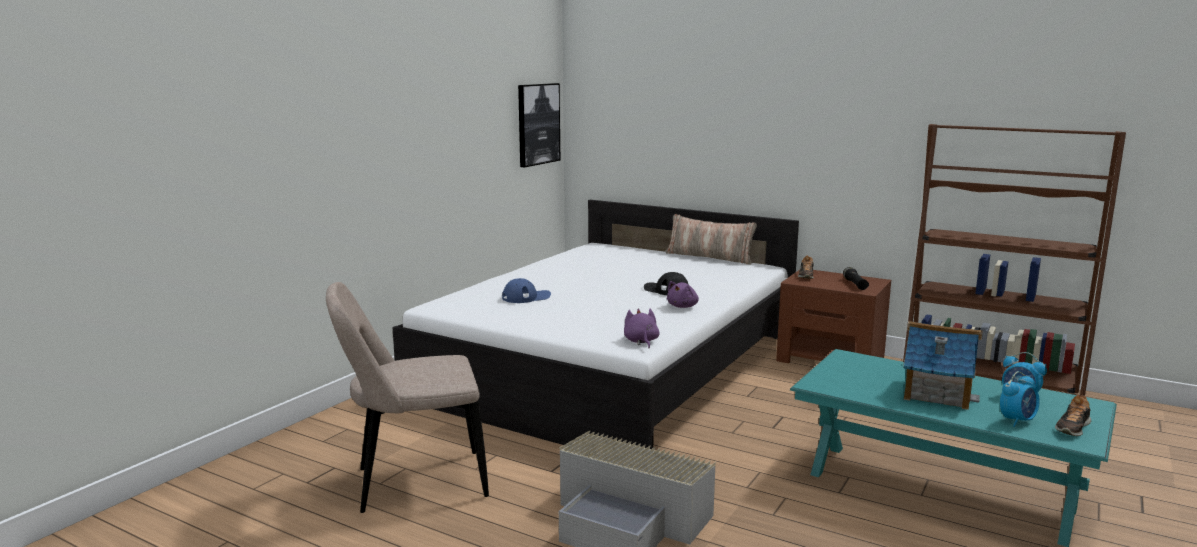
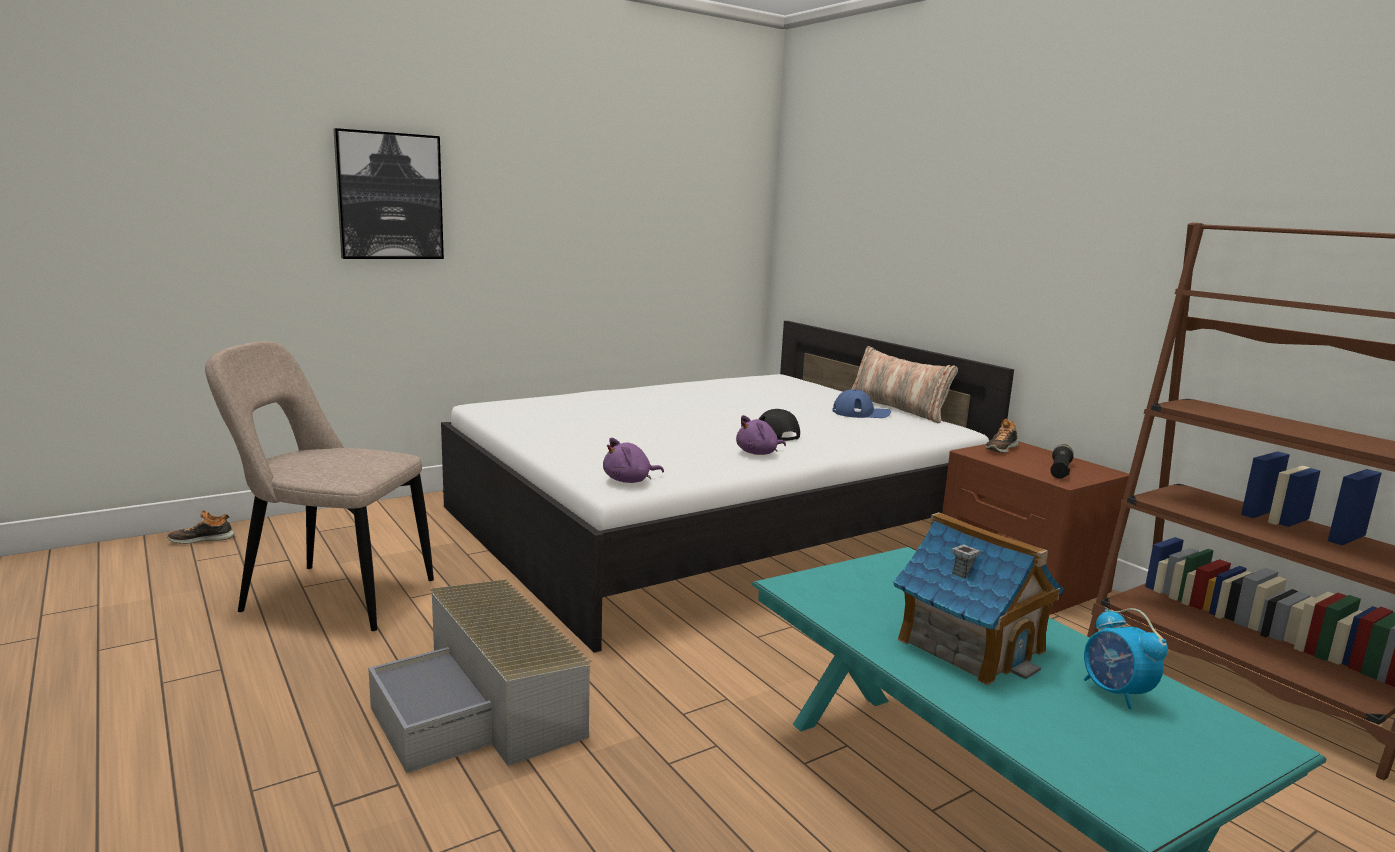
camera: 25 degrees right, 0 degrees up
blue cap [502,278,551,303] -> blue cap moved to [832,390,891,418]
picture [518,83,560,167] -> picture moved to [333,128,444,259]
purple plush toy [624,309,660,348] -> purple plush toy turned 135 degrees counterclockwise [603,438,664,483]
alarm clock [1000,371,1040,427] -> none
shoe [1055,395,1091,436] -> shoe moved to [167,510,235,544]

